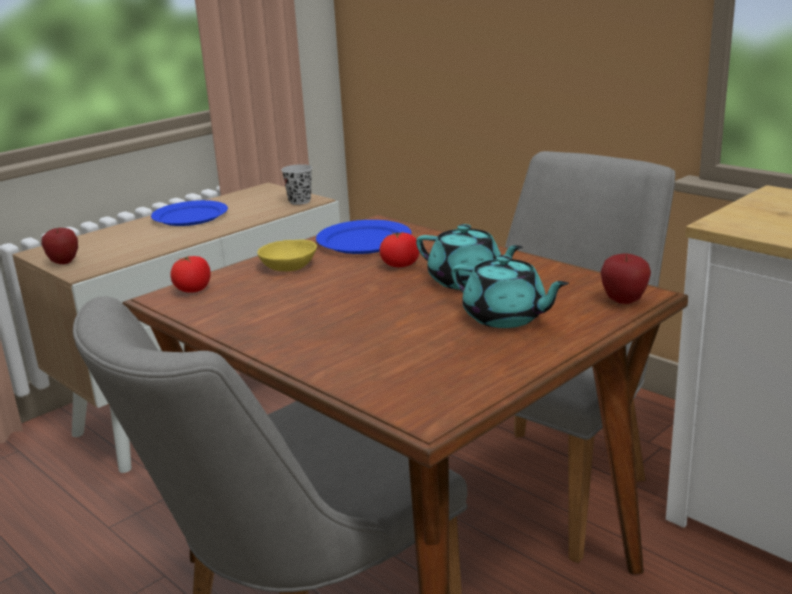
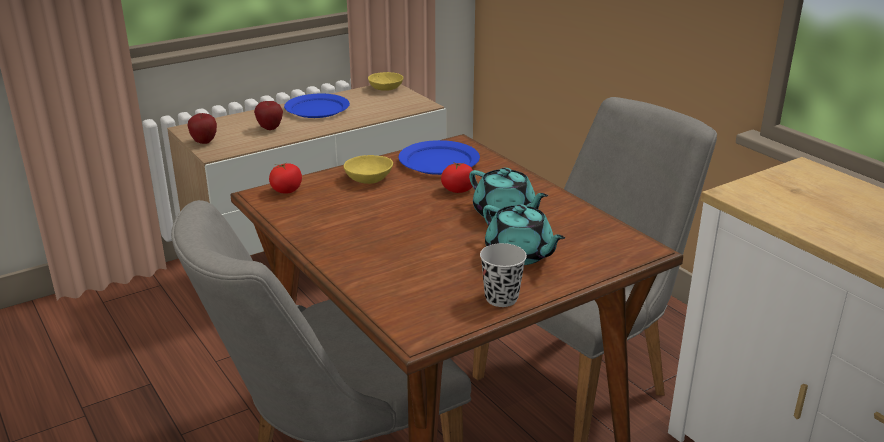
camera: 10 degrees right, 5 degrees up
black cup [281,164,312,205] -> black cup moved to [480,243,527,307]
apple [600,253,651,304] -> apple moved to [254,101,283,130]
none -> yellow bowl [368,72,403,91]

